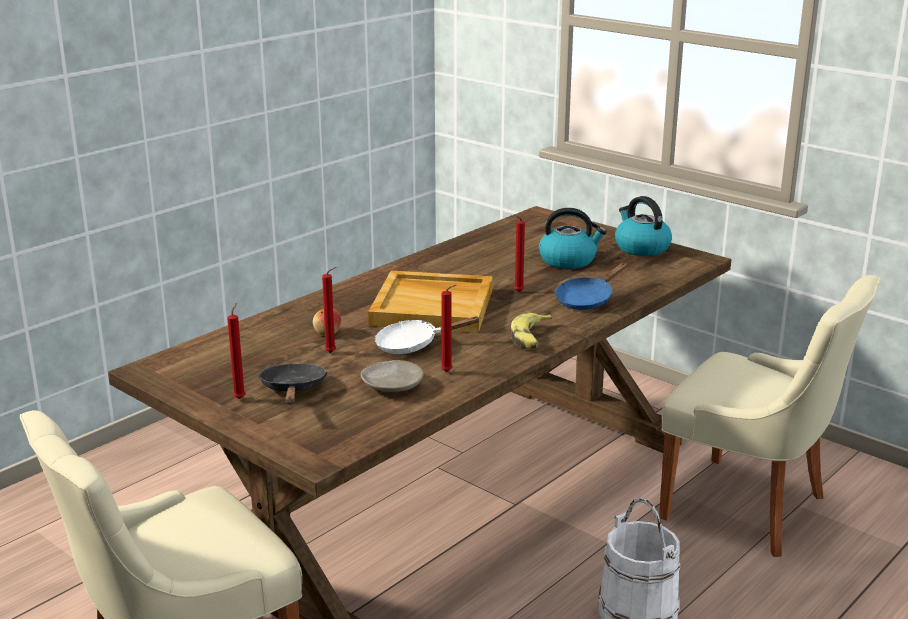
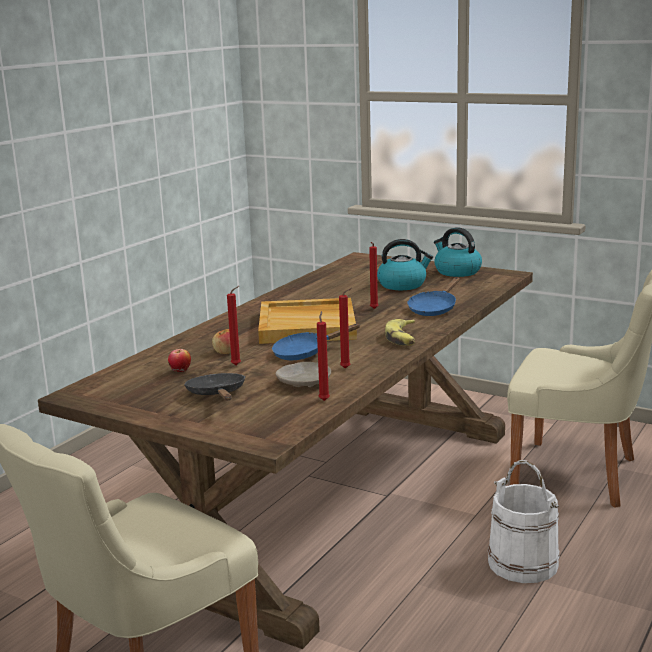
camera: 10 degrees left, 5 degrees down
red candle [227,303,246,399] -> red candle moved to [317,311,330,401]
white frying pan [374,316,480,354] -> blue frying pan [272,323,361,360]
none -> apple [168,349,191,372]

